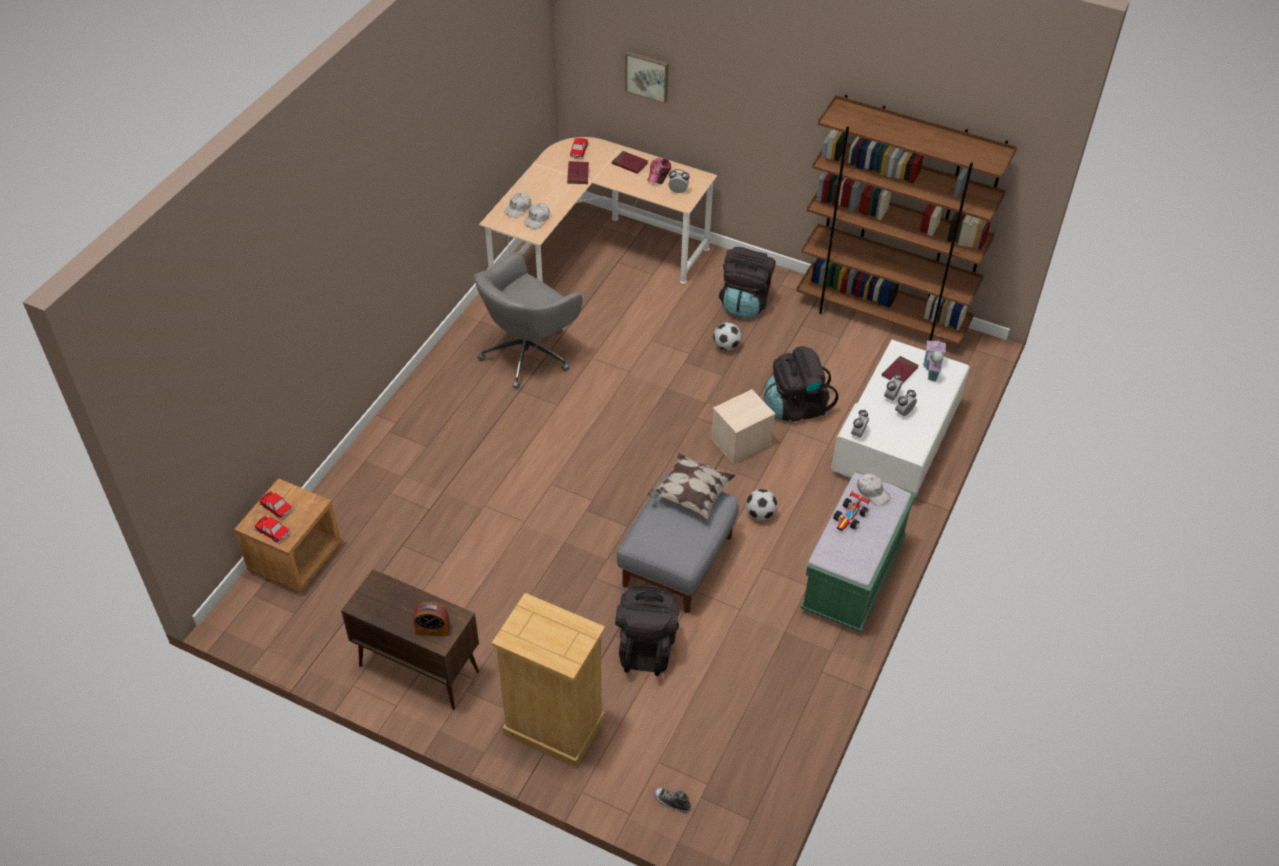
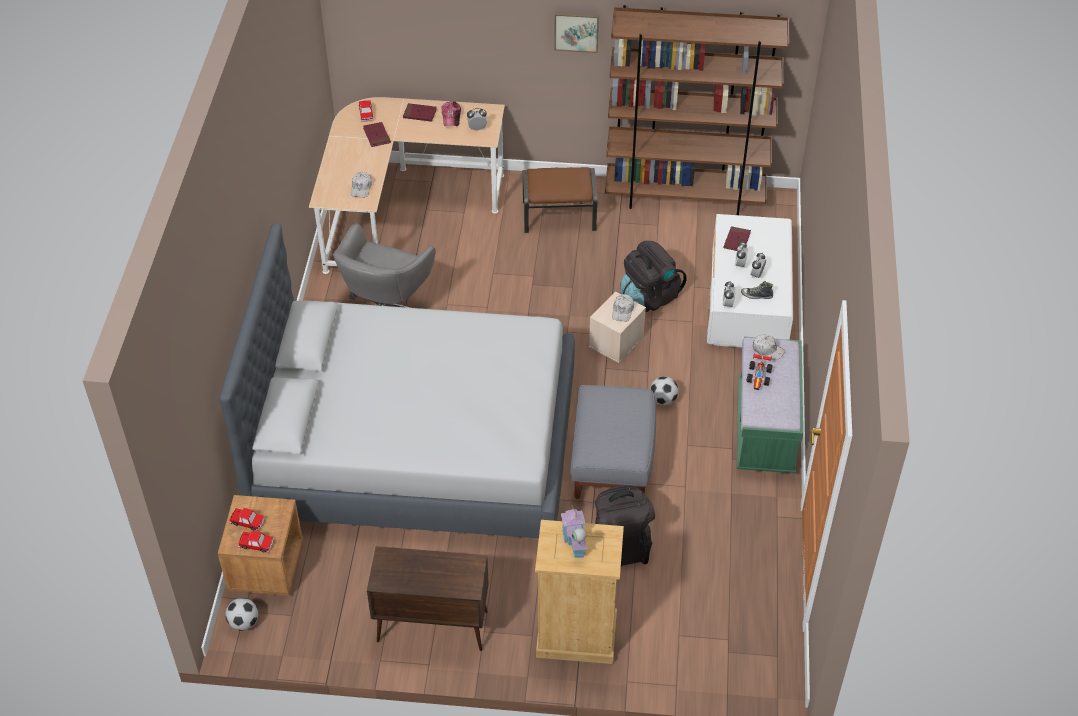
camera: 20 degrees left, 0 degrees up
alarm clock [413,602,450,636] -> none
white cap [504,193,531,218] -> white cap moved to [612,294,634,322]
picture [625,51,668,104] -> picture moved to [554,12,599,53]
pillow [647,453,736,519] -> none
shoe [653,787,691,812] -> shoe moved to [741,281,773,299]
football [713,322,741,350] -> football moved to [225,598,258,631]
black backpack [719,247,776,318] -> brown ottoman [523,167,598,233]
toy house [923,336,946,382] -> toy house moved to [561,504,588,558]
none -> grey bed [219,223,575,538]

